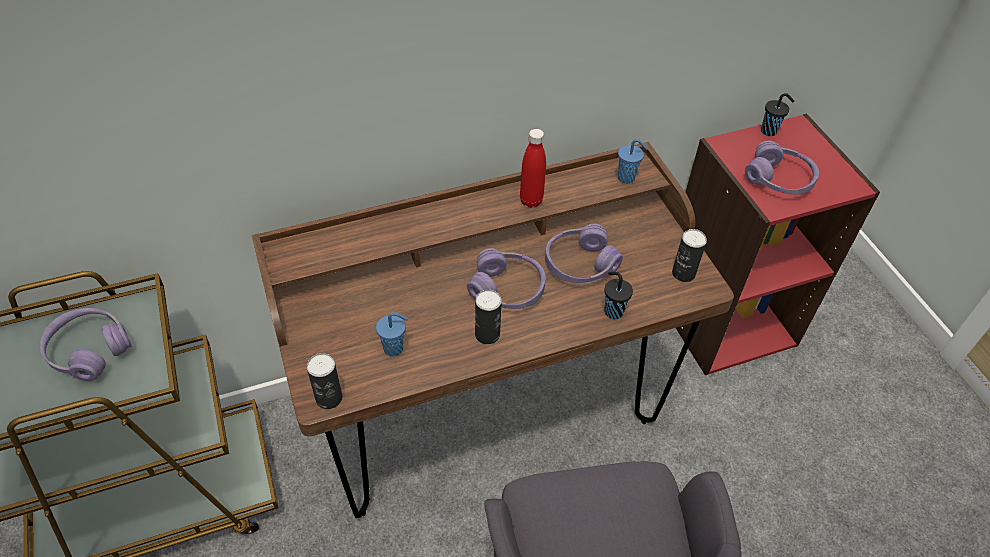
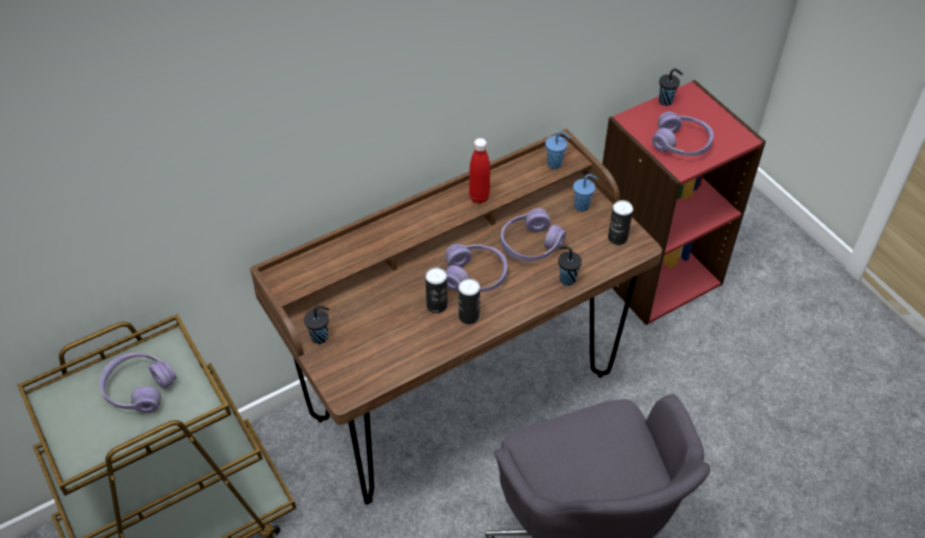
camera: 10 degrees left, 0 degrees up
can [307,353,342,409] -> can moved to [425,267,447,313]
blue cup [376,312,408,357] -> blue cup moved to [573,174,598,212]
none -> black cup [304,306,330,344]

